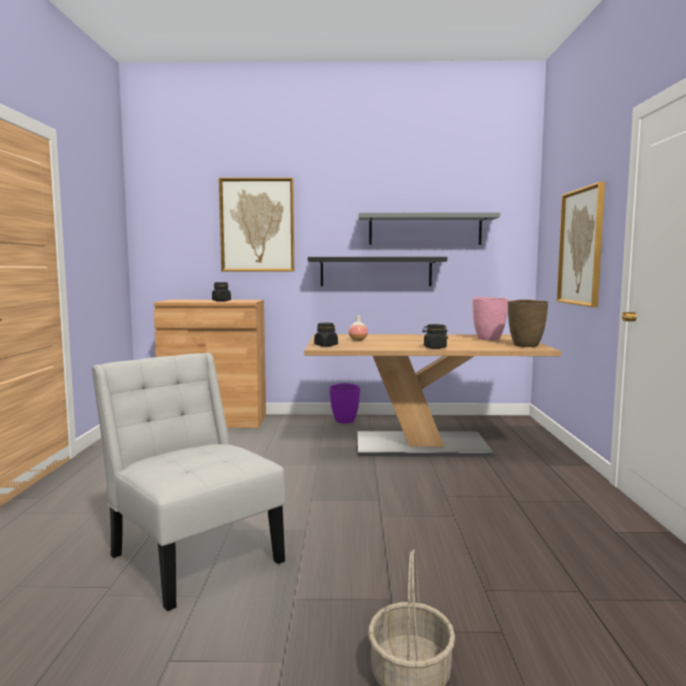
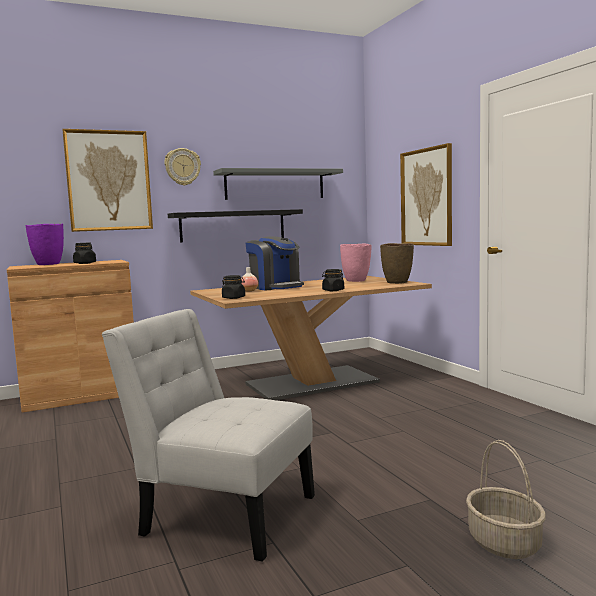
camera: 25 degrees left, 0 degrees up
purple vase [329,383,360,424] -> purple vase moved to [25,223,64,265]
none -> wall clock [164,148,201,186]
none -> coffee machine [245,236,304,290]

